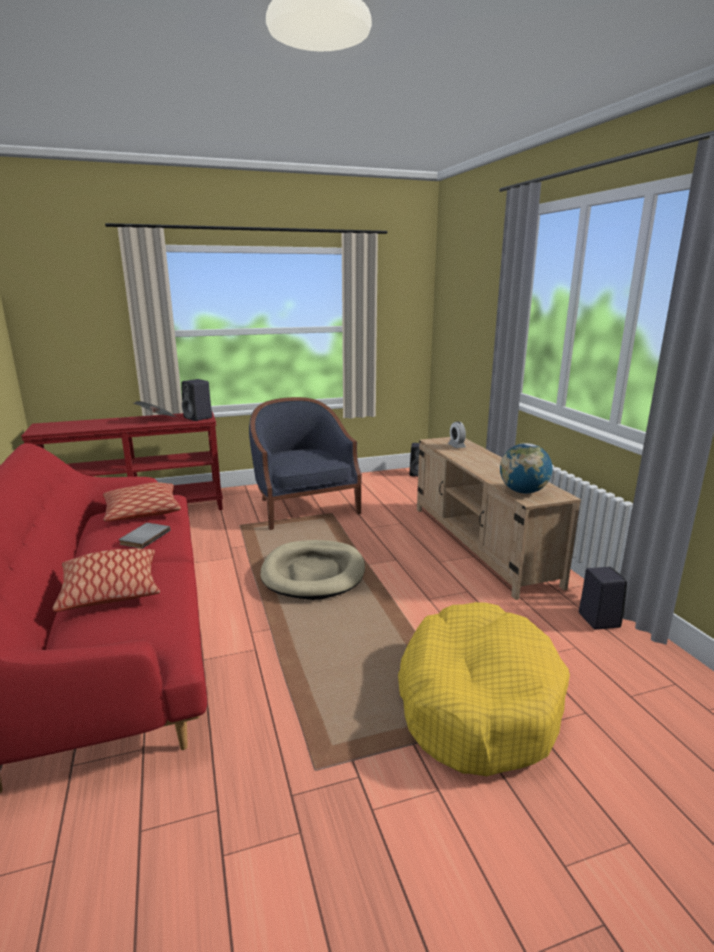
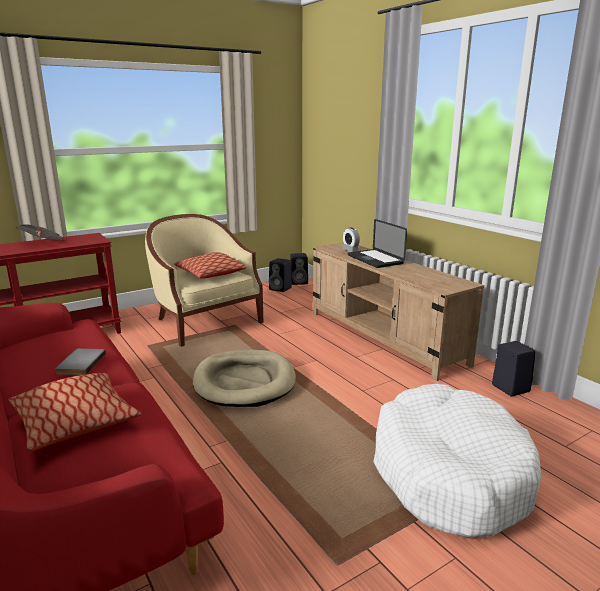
camera: 15 degrees left, 0 degrees up
pillow [103,482,181,521] -> pillow moved to [175,252,246,278]
black speaker [181,379,212,421] -> black speaker moved to [269,258,292,292]
blue armchair [249,397,362,530] -> beige armchair [145,214,263,347]
yellow dog bed [398,602,570,776] -> white dog bed [373,384,541,538]
globe [500,443,552,494] -> none
none -> laptop [348,219,407,268]

